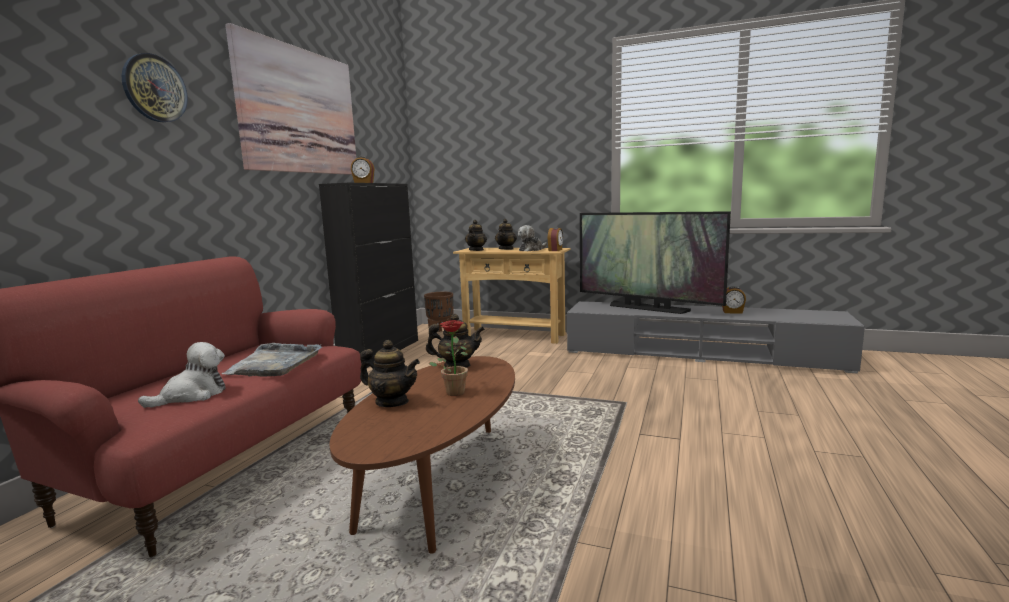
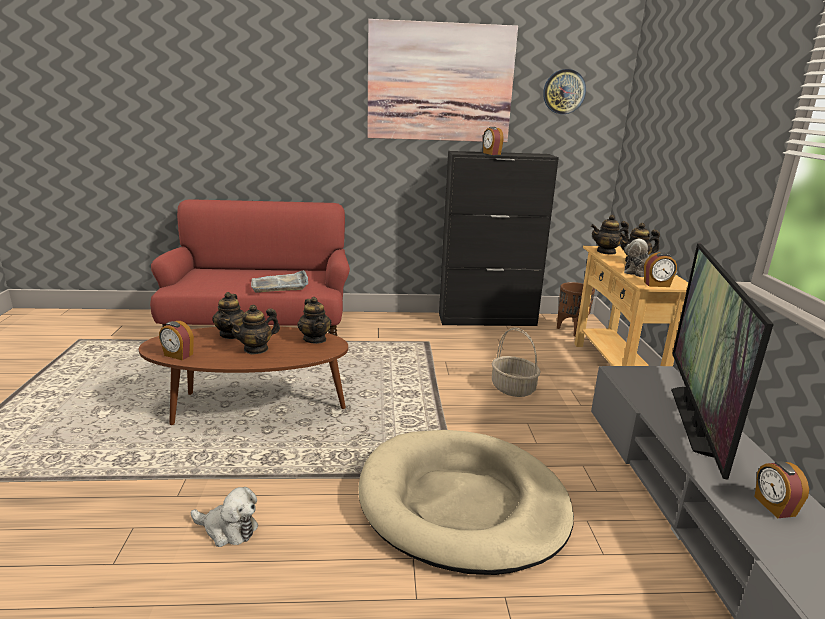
camera: 65 degrees right, 10 degrees up
wall clock [121,53,188,122] -> wall clock moved to [543,69,586,114]
plush toy [138,342,226,408] -> plush toy moved to [191,487,258,547]
potted plant [429,320,468,396] -> teapot [228,304,280,355]
none -> alarm clock [159,321,194,360]
none -> beige dog bed [358,430,574,575]
none -> basket [492,328,540,397]

